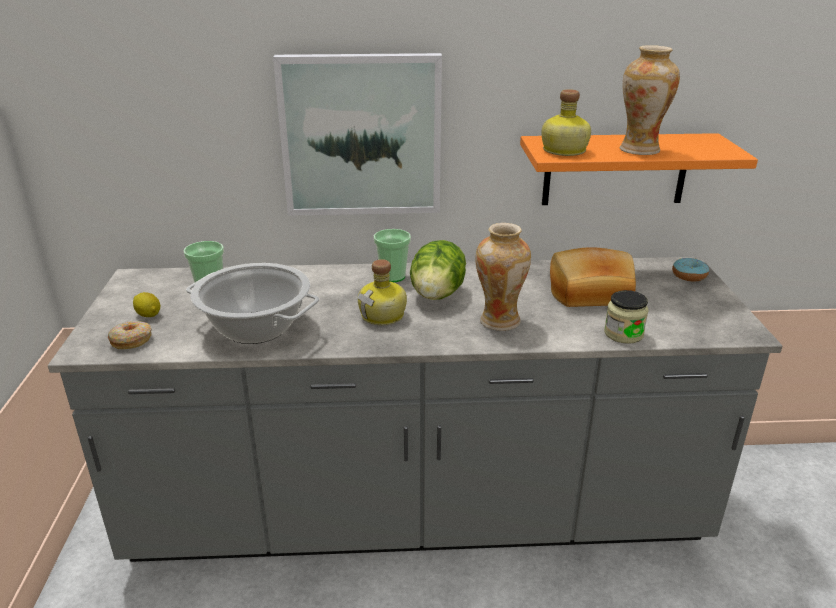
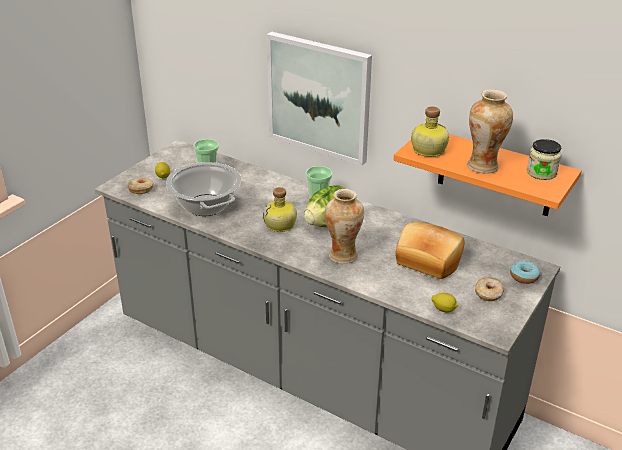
camera: 35 degrees right, 5 degrees up
jar [604,290,649,344] -> jar moved to [527,139,561,180]
none -> lemon [432,293,458,312]
none -> donut [475,277,504,301]

